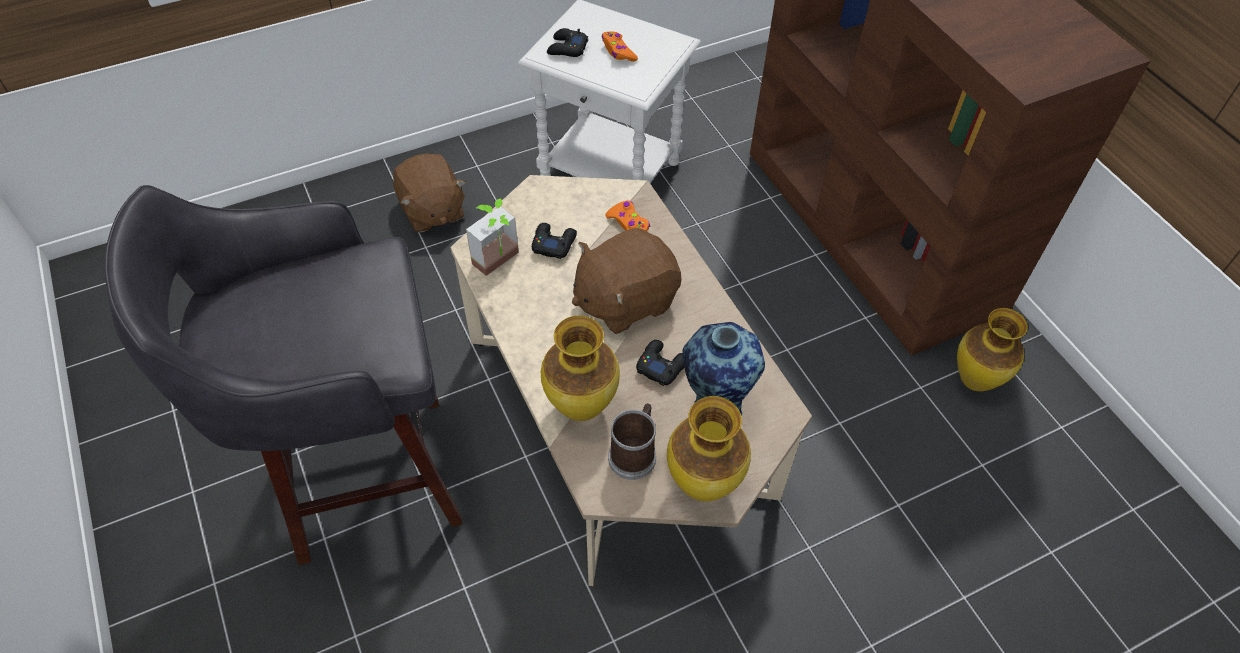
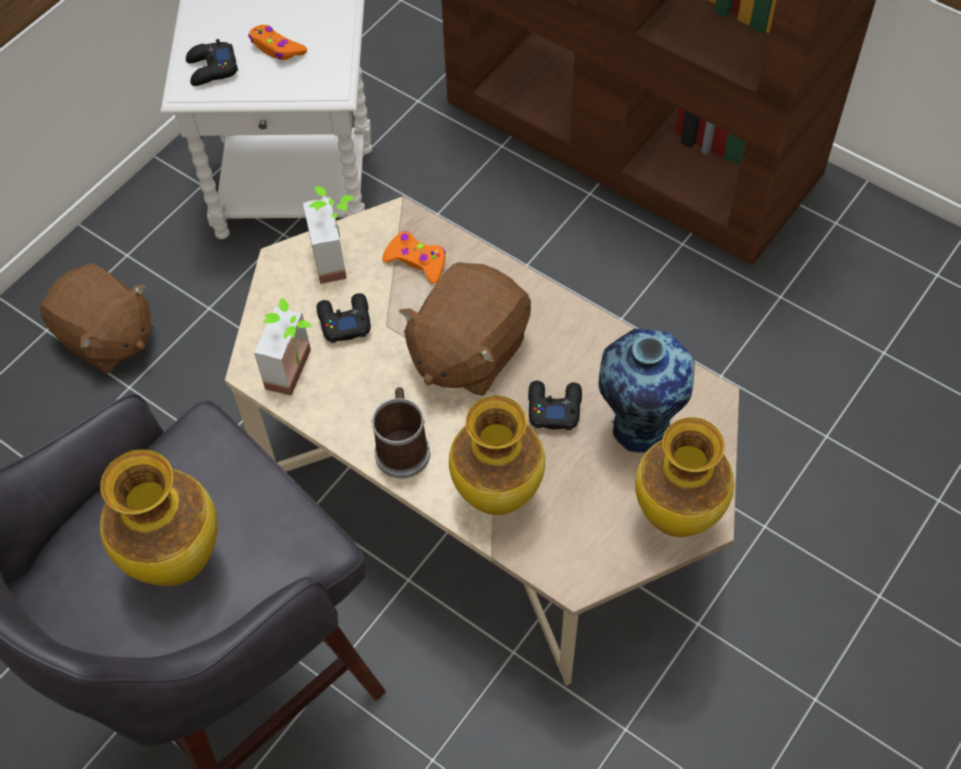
camera: 25 degrees left, 5 degrees up
mug [608,403,656,480] -> mug moved to [371,387,430,479]
vase [957,308,1028,392] -> vase moved to [100,449,218,586]
none -> potted plant [303,186,355,284]

